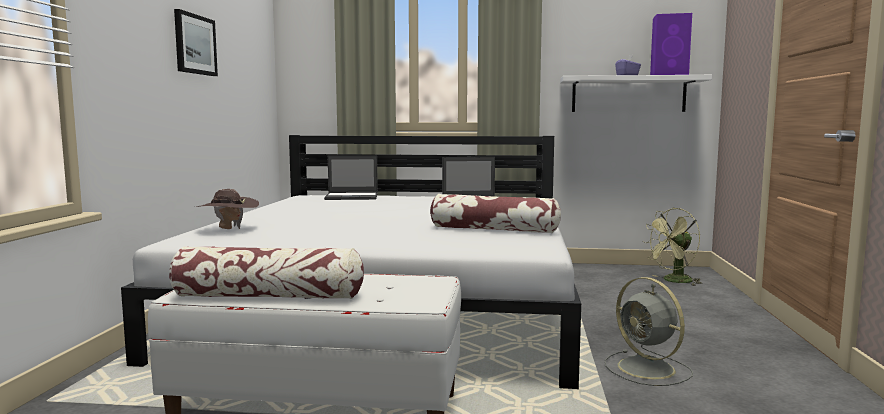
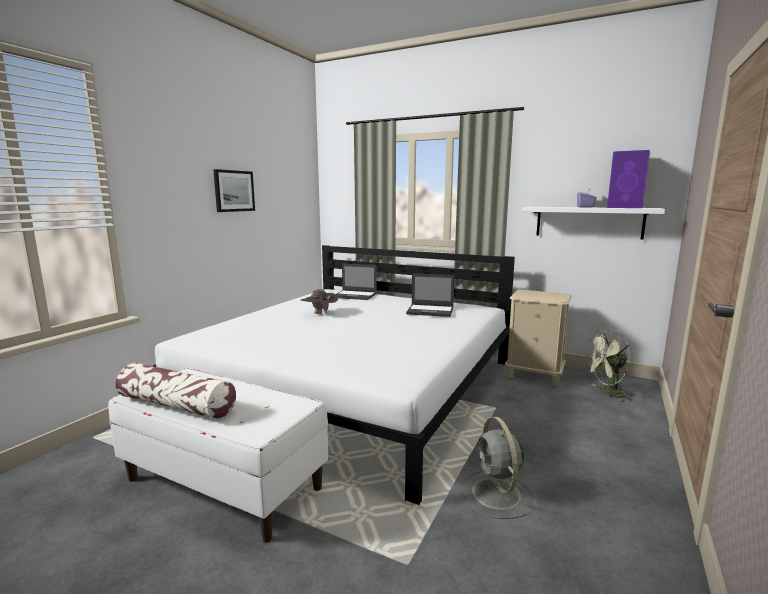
camera: 20 degrees right, 5 degrees up
brown hat [196,189,259,229] -> brown hat moved to [301,289,339,314]
pillow [430,194,561,233] -> none
none -> beige nightstand [505,289,572,386]

